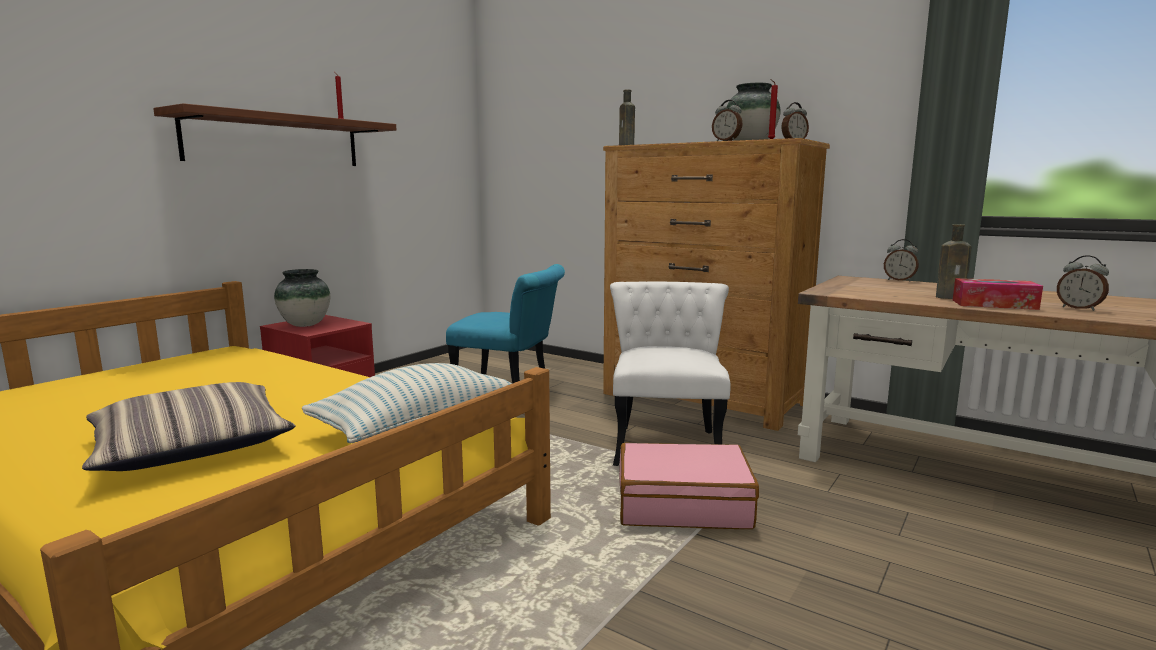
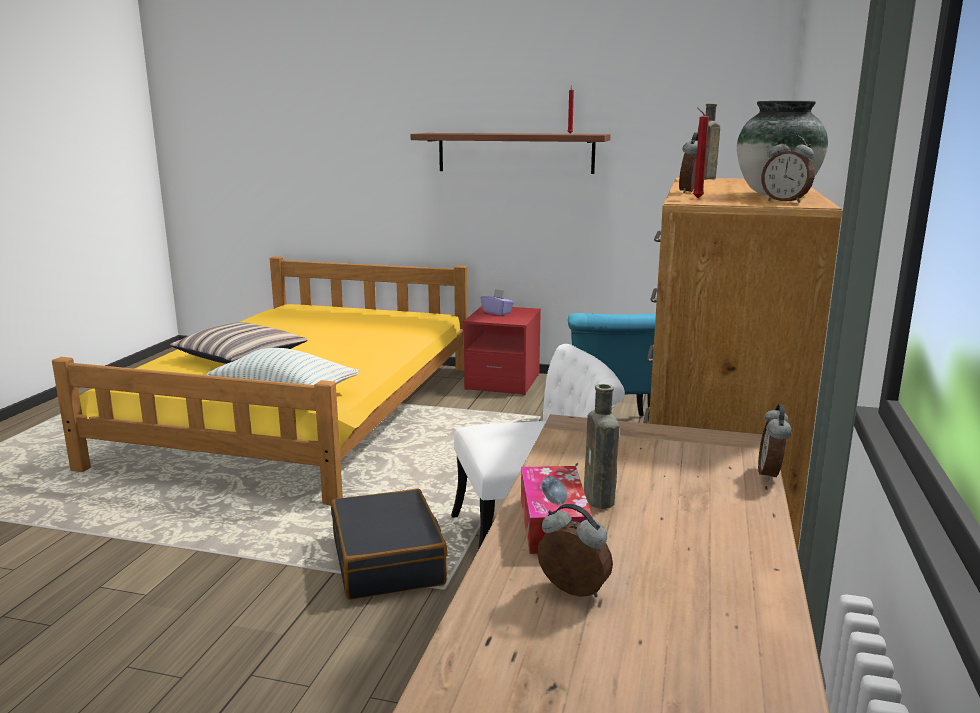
camera: 70 degrees right, 5 degrees up
vase [274,269,330,327] -> purple tissue box [481,289,514,316]
pink suitcase [619,443,759,529] -> black suitcase [331,488,448,600]
alarm clock [1057,255,1109,311] -> alarm clock turned 90 degrees clockwise [537,504,613,597]

